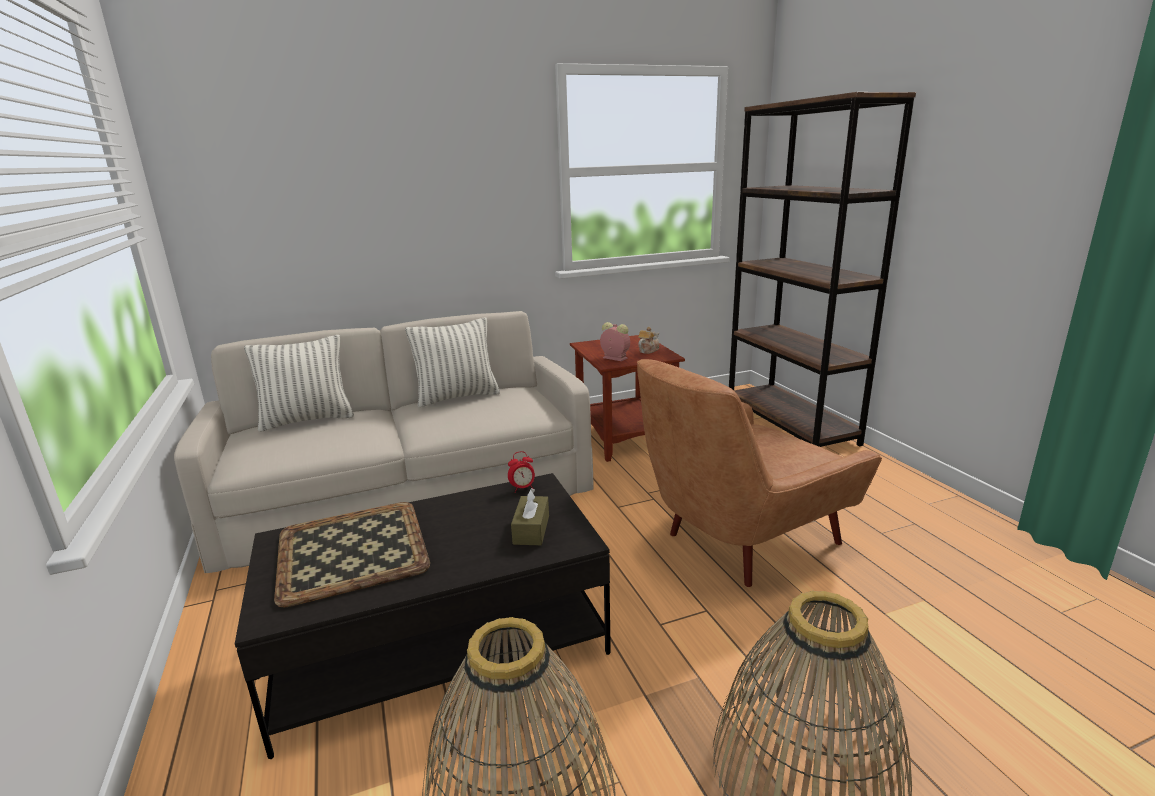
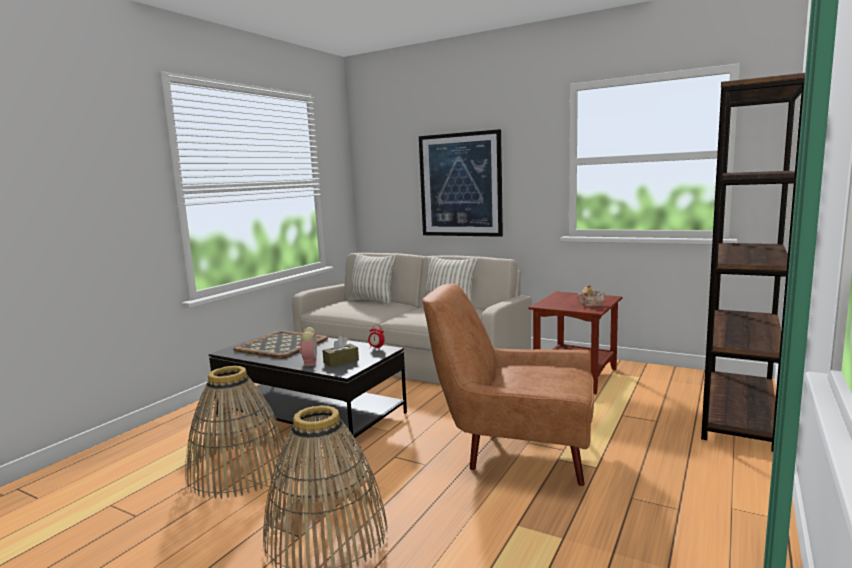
camera: 50 degrees right, 10 degrees down
alarm clock [600,322,630,361] -> alarm clock moved to [299,327,317,366]
none -> picture [419,129,503,237]

